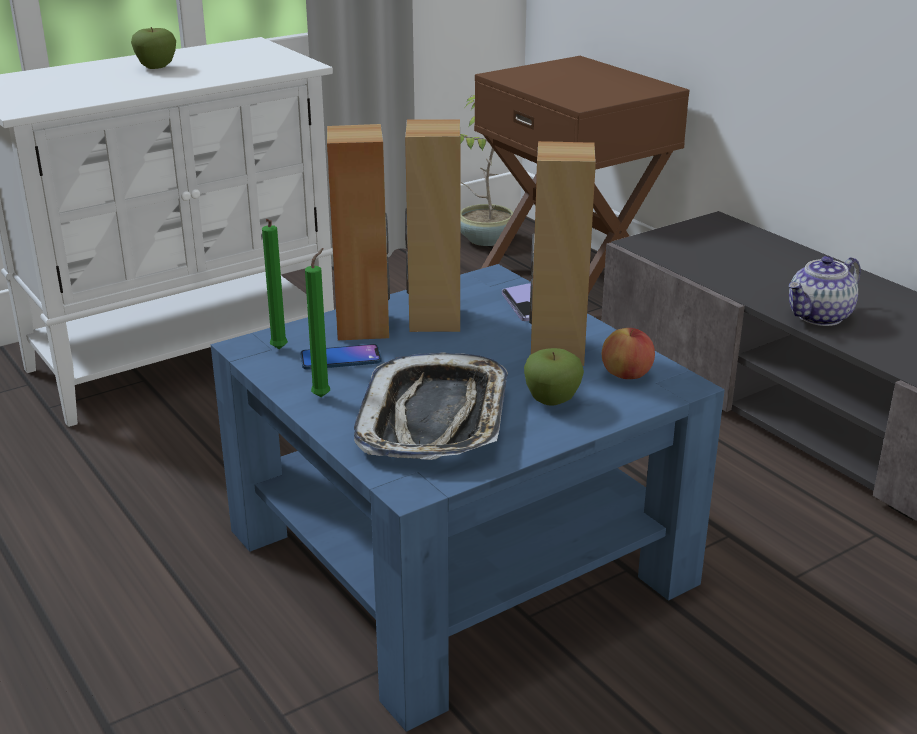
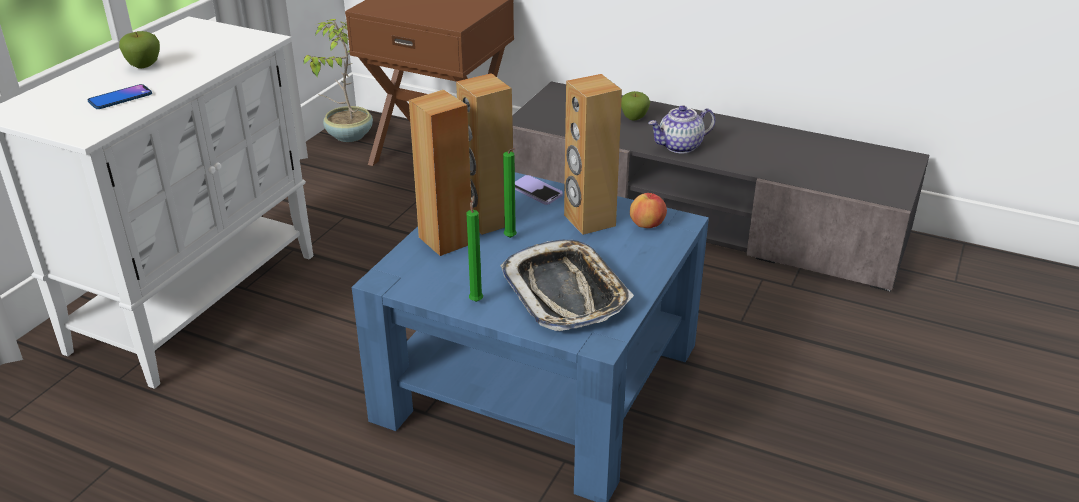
camera: 30 degrees left, 5 degrees up
green candle [262,219,288,349] -> green candle moved to [503,148,517,238]
phone [300,344,381,370] -> phone moved to [87,84,152,109]
apple [524,348,584,406] -> apple moved to [621,91,650,120]
teapot [788,256,861,326] -> teapot turned 45 degrees clockwise [649,105,716,153]

